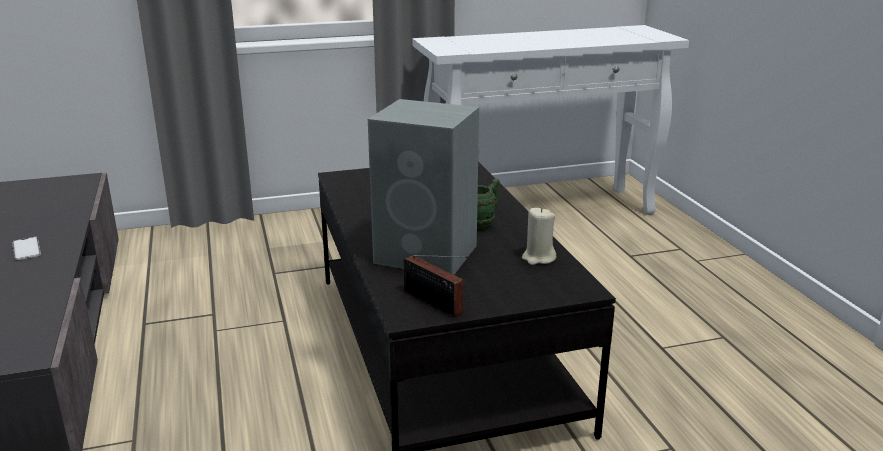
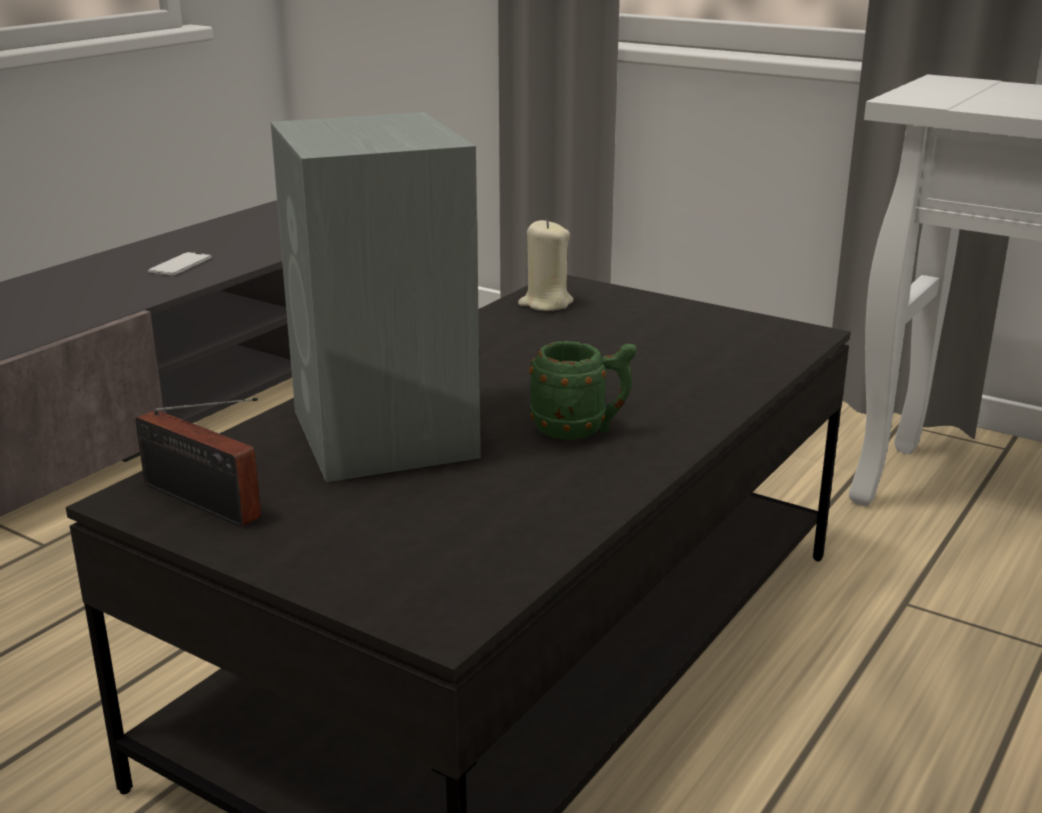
camera: 50 degrees right, 0 degrees up
radio [404,255,468,317] -> radio turned 60 degrees counterclockwise [135,398,261,527]
beige candle [522,207,556,265] -> beige candle moved to [518,220,573,311]

